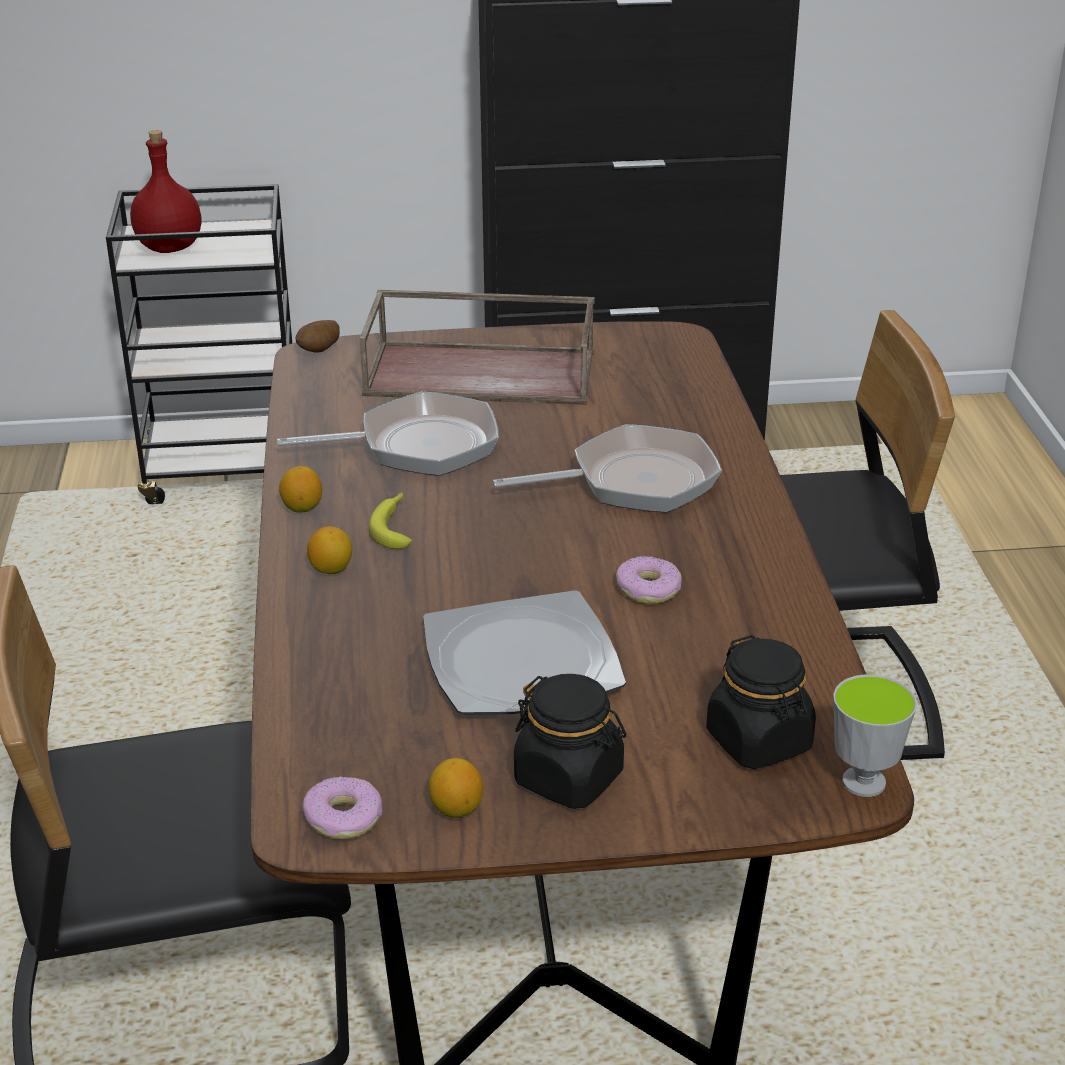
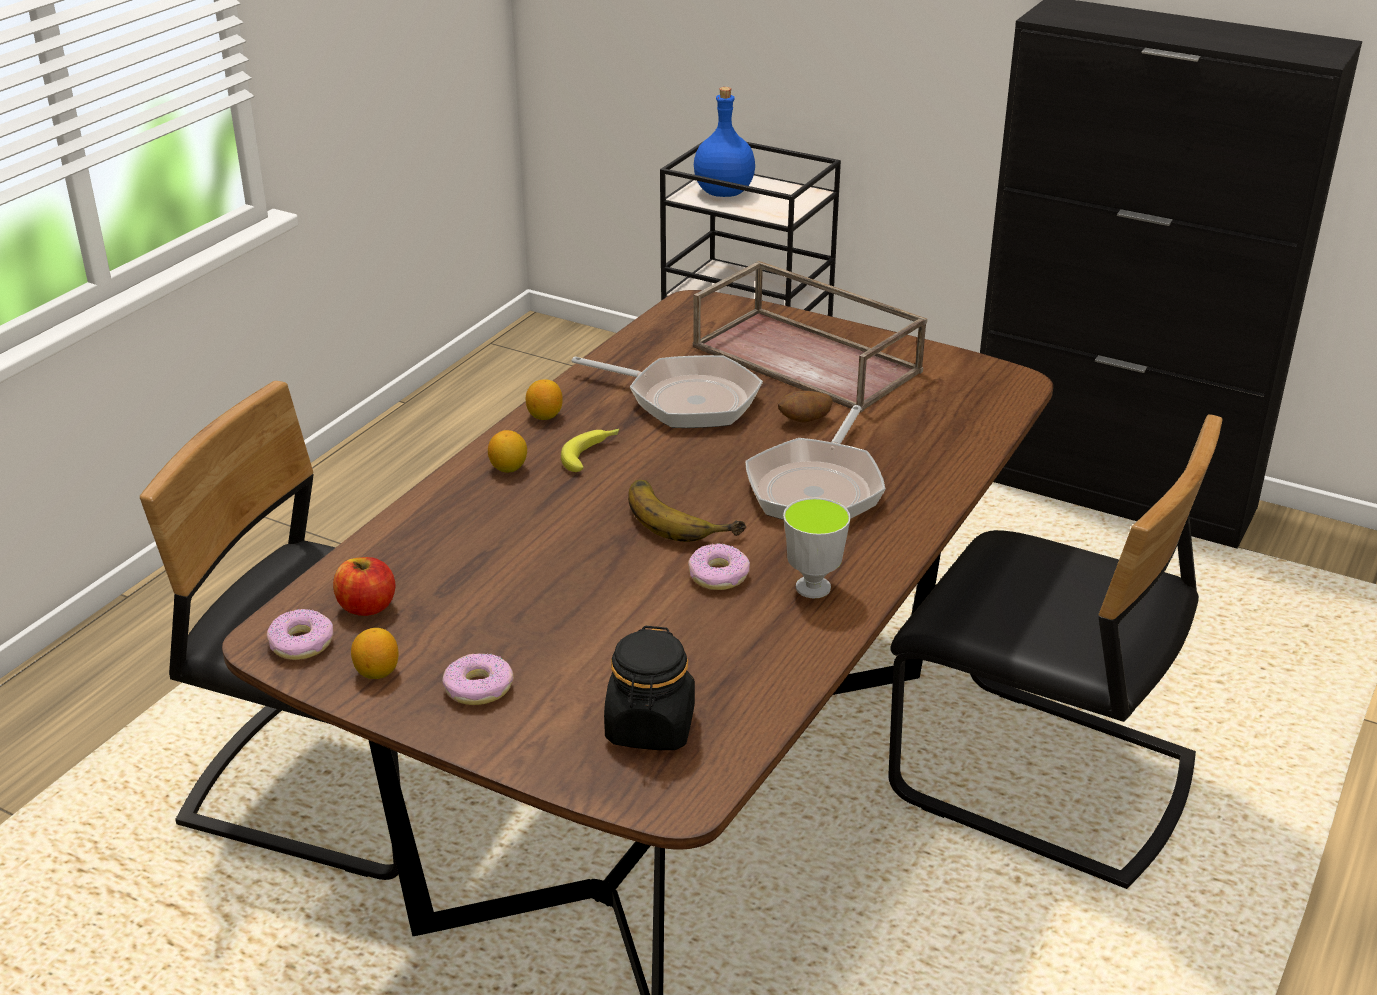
camera: 35 degrees right, 0 degrees up
red bottle [130,130,201,253] -> blue bottle [694,87,755,197]
potato [295,320,340,353] -> potato moved to [778,391,833,423]
plate [423,590,626,714] -> none
frying pan [492,424,722,513] -> frying pan turned 90 degrees clockwise [745,405,886,520]
black jar [514,674,626,809] -> donut [442,653,514,705]
cup [833,674,917,797] -> cup moved to [783,498,851,598]
none -> apple [333,557,395,616]
none -> banana [628,480,746,542]

